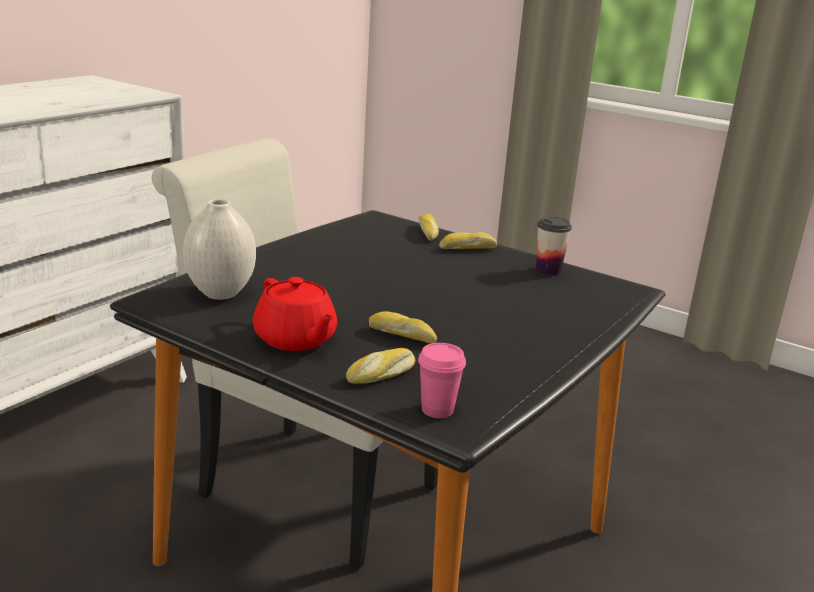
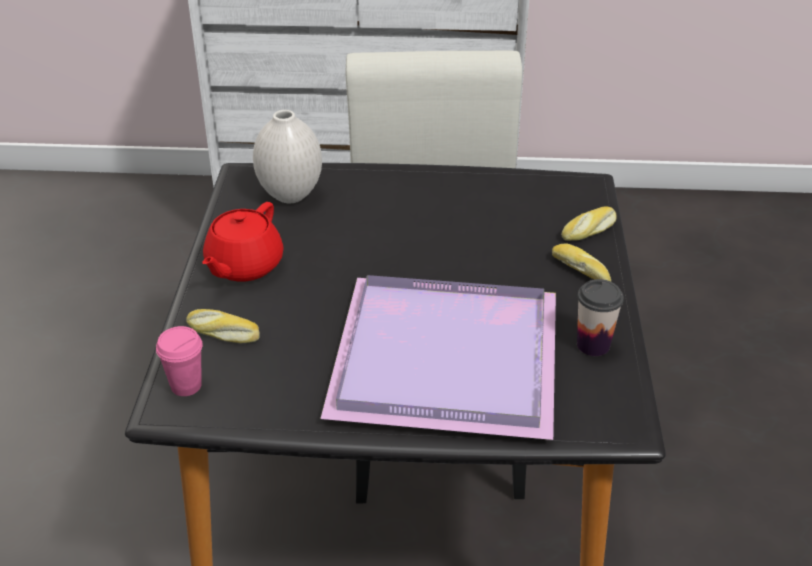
camera: 60 degrees right, 15 degrees up
bread [369,311,437,343] -> none
none -> purple tray [320,275,556,440]

